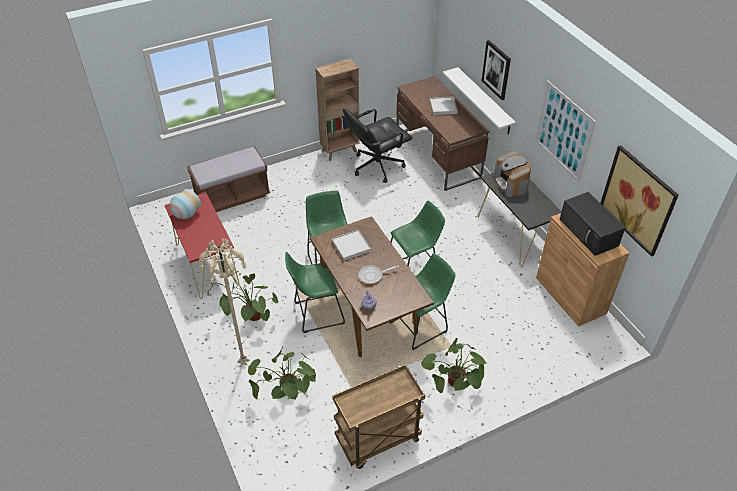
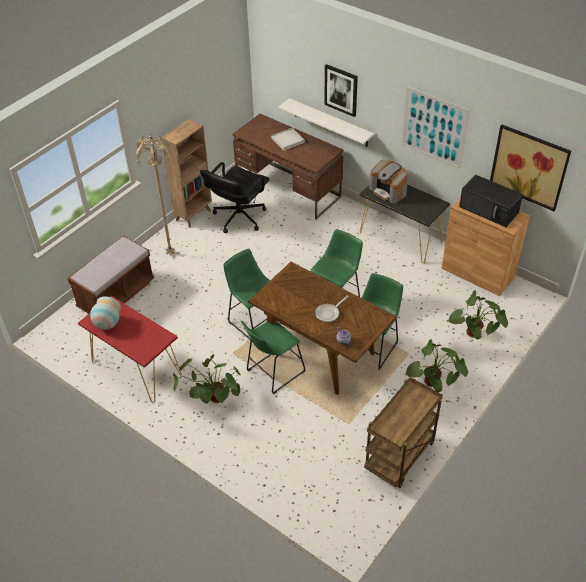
camera: 25 degrees left, 0 degrees up
beige floor lamp [199,238,250,366] -> beige floor lamp moved to [136,132,175,255]
potted plant [248,346,316,400] -> potted plant moved to [448,290,508,340]
white tray [332,230,371,261] -> none

